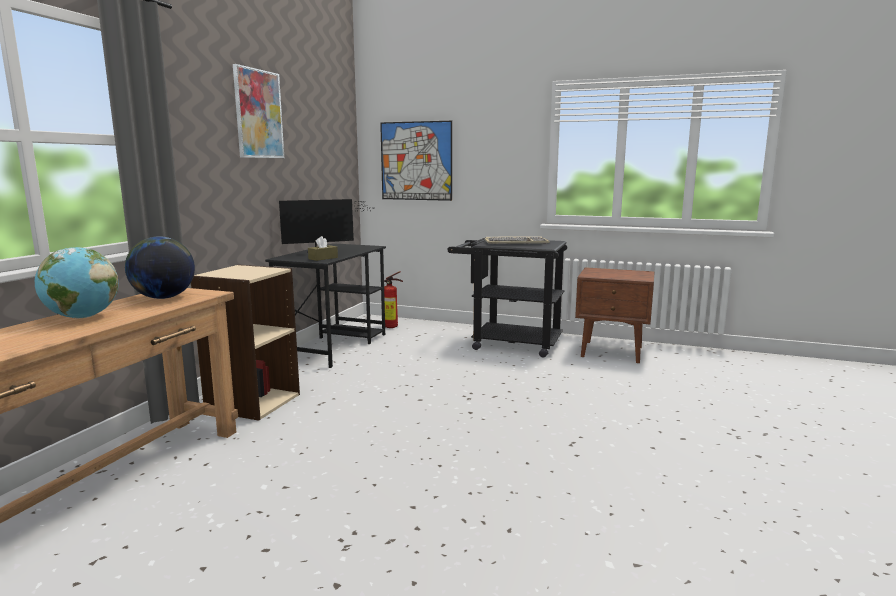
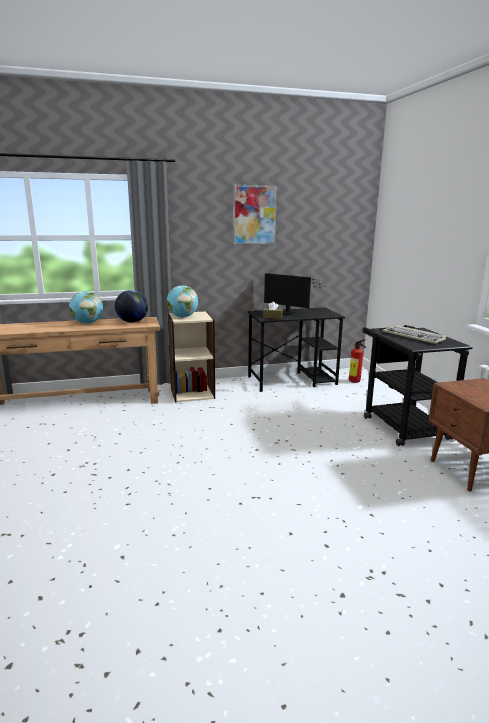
camera: 55 degrees right, 5 degrees up
picture [380,121,452,201] -> none
none -> globe [167,286,198,317]

